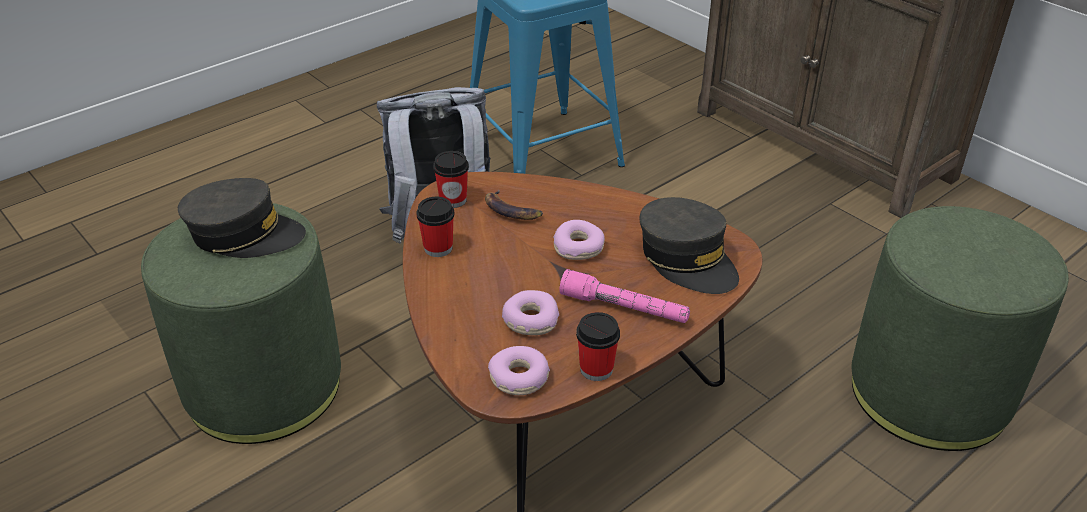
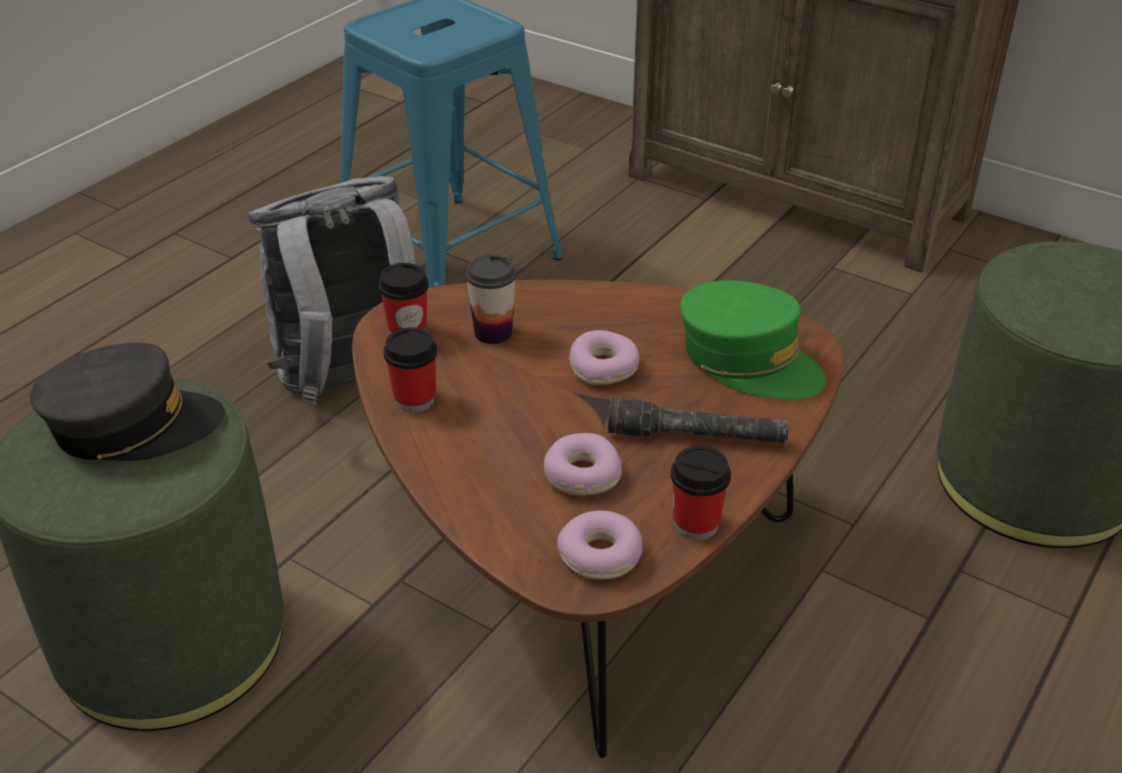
camera: 15 degrees left, 0 degrees up
banana [485,189,543,220] -> cup [465,254,517,344]
pink flashlight [559,269,690,323] -> grey flashlight [608,398,789,443]
grey cap [639,197,739,294] -> green cap [680,280,826,399]

